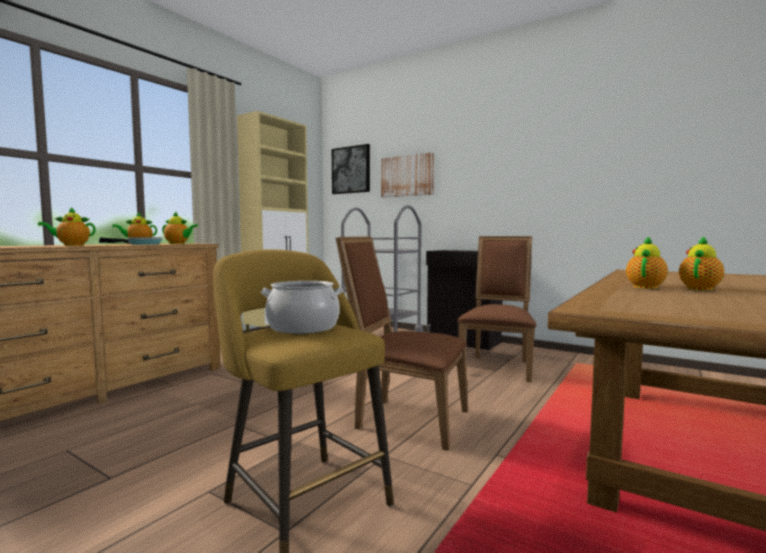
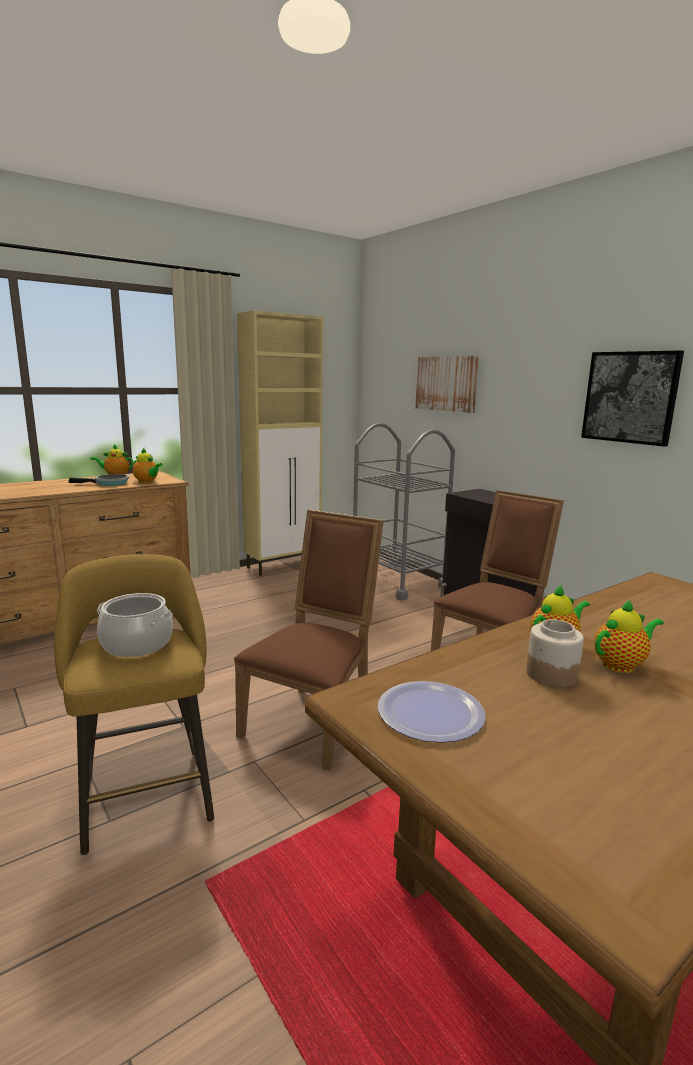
camera: 20 degrees right, 10 degrees up
teapot [38,208,96,246] -> none
picture [332,144,370,194] -> picture moved to [581,351,684,447]
brown chair [336,237,468,451] -> brown chair turned 75 degrees clockwise [234,510,384,770]
none -> plate [378,681,486,743]
none -> jar [526,619,584,687]

